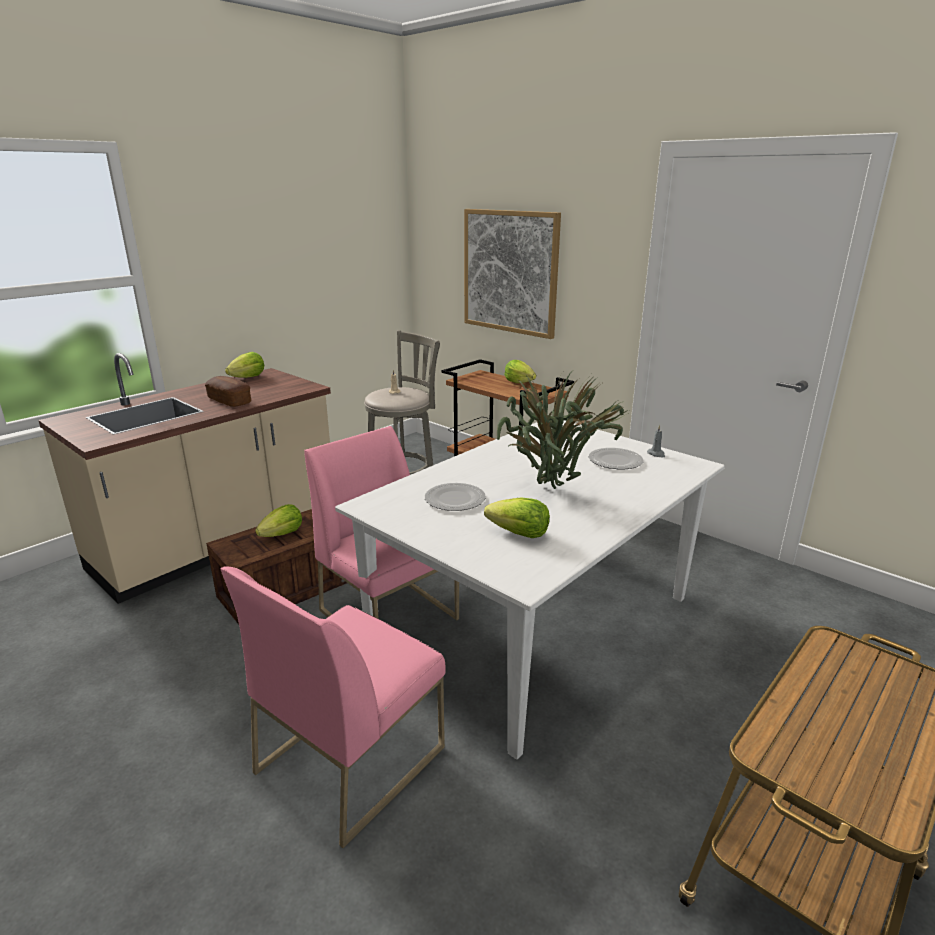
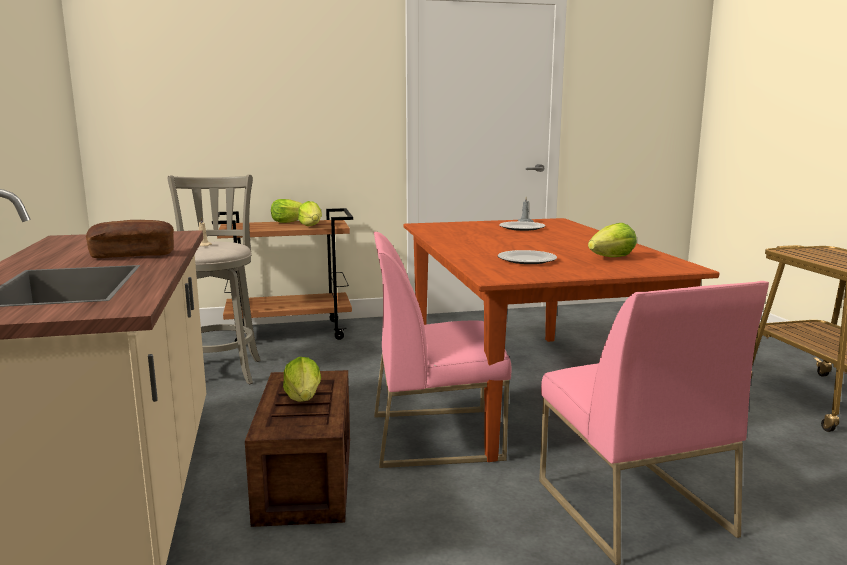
camera: 55 degrees left, 10 degrees down
lettuce [225,352,264,378] -> lettuce moved to [298,201,322,226]
white dining table [335,420,725,760] -> brown dining table [403,218,719,462]
picture [464,209,561,339] -> none
potted plant [497,371,629,489] -> none

